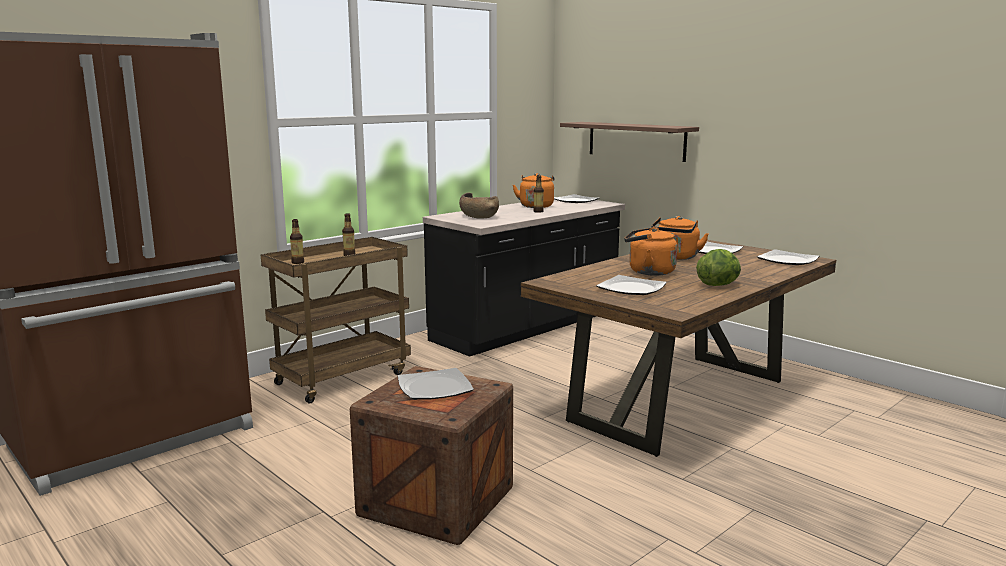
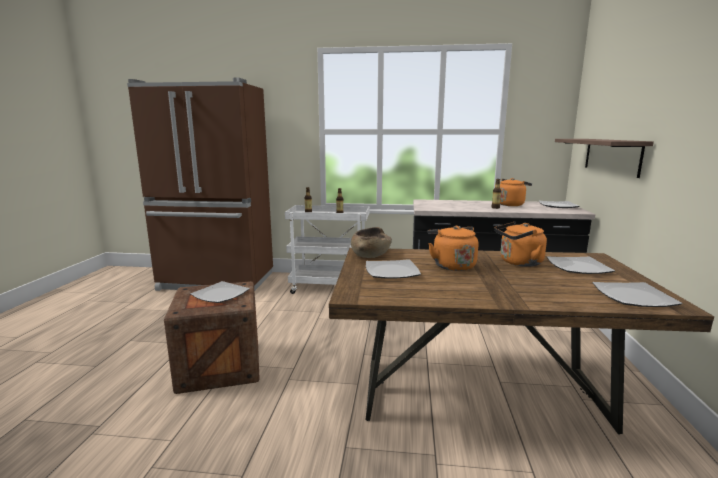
camera: 50 degrees right, 0 degrees up
brown cart [261,237,411,404] -> white cart [285,205,370,294]
brown bowl [459,192,499,219] -> brown bowl moved to [351,227,392,258]
lettuce [696,249,741,286] -> none

